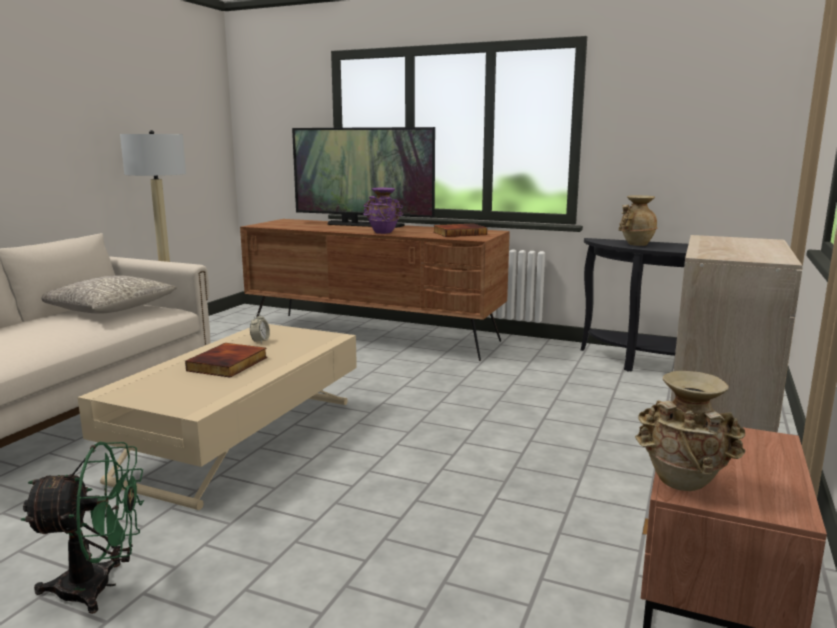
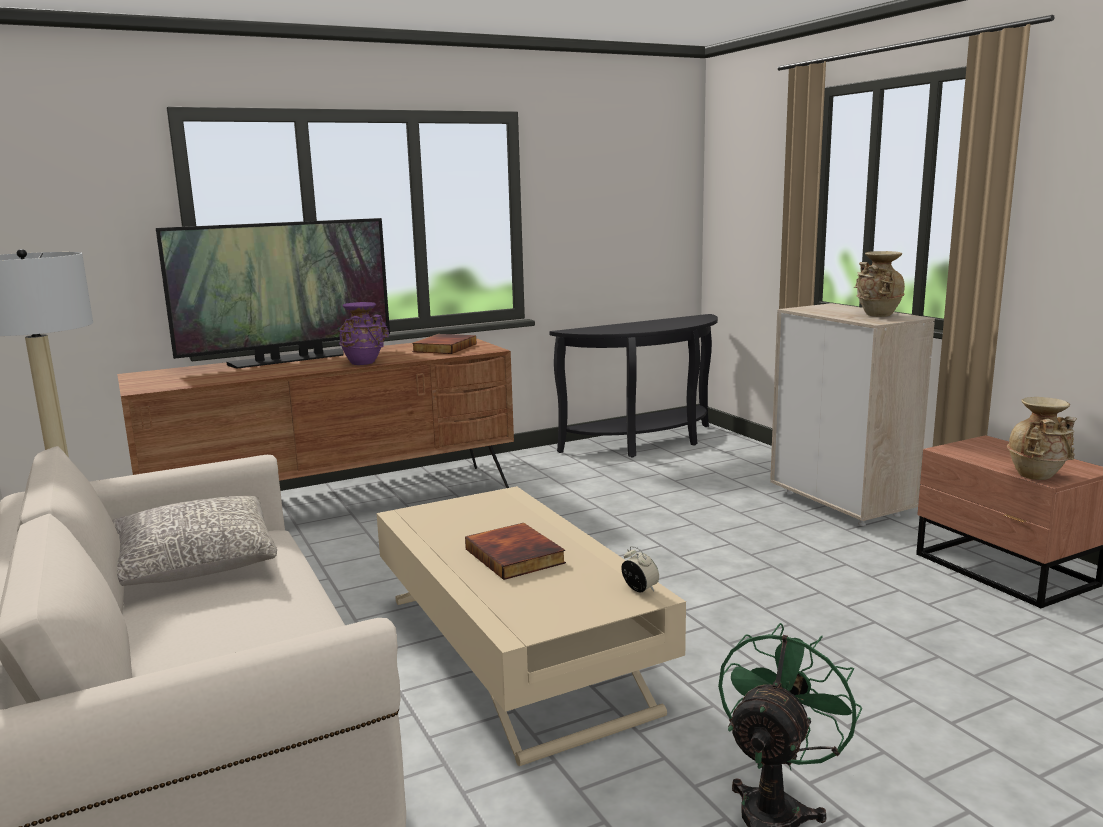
camera: 50 degrees left, 0 degrees up
alarm clock [250,313,270,343] -> alarm clock moved to [621,546,659,593]
beige vase [619,195,658,246] -> beige vase moved to [853,251,905,317]

